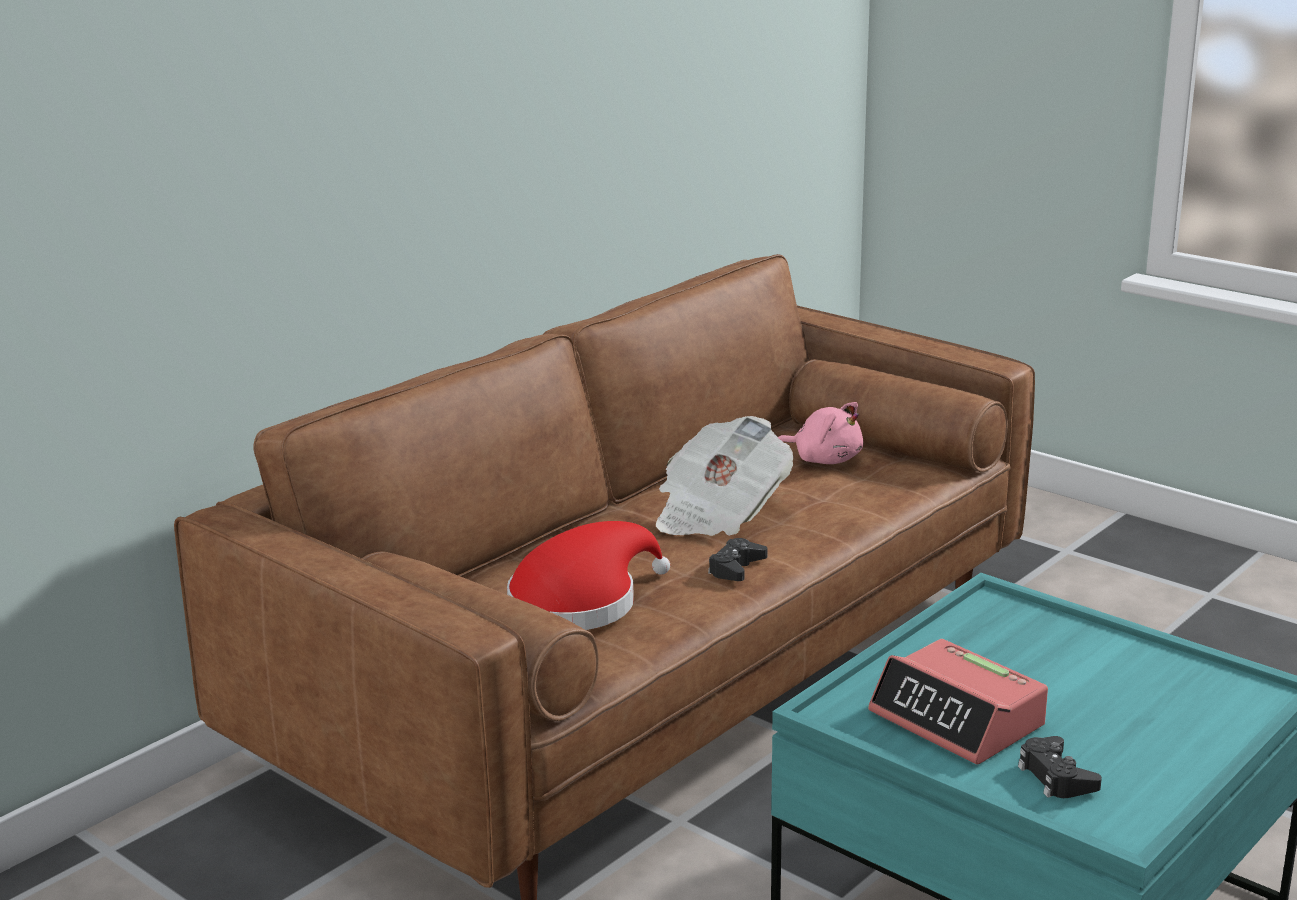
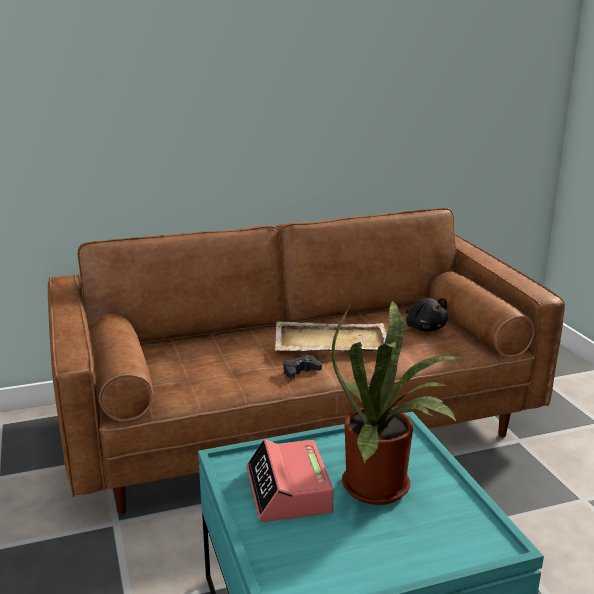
camera: 30 degrees right, 0 degrees up
red hat [507,521,670,630] -> none
newspaper [655,416,793,536] -> beige tray [275,321,386,351]
pink plush toy [778,402,863,464] -> black plush toy [406,298,448,332]
black game controller [1018,736,1102,798] -> none
none -> potted plant [332,301,463,505]

